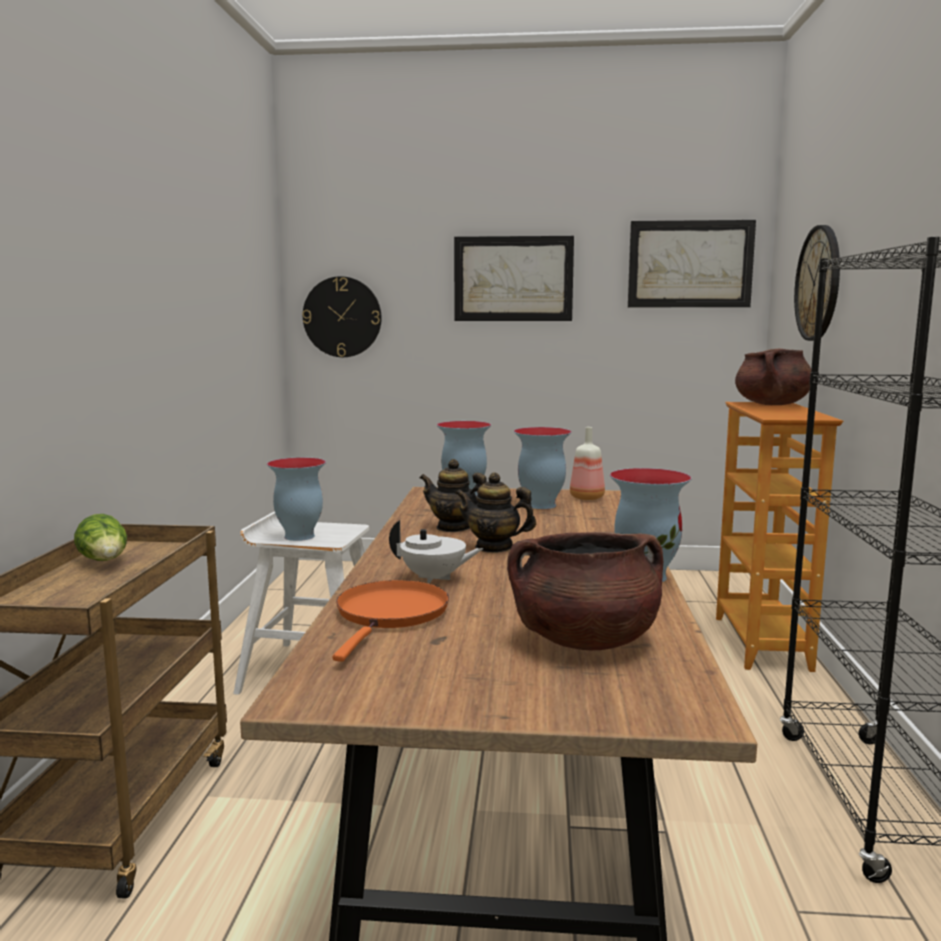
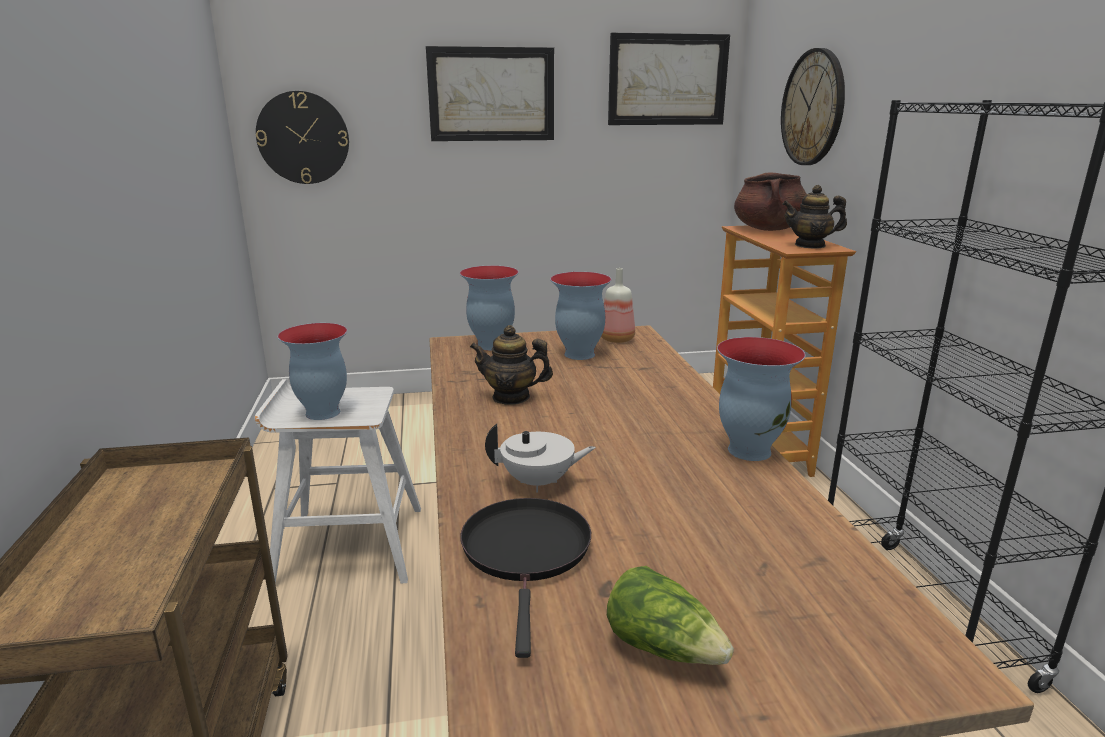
camera: 15 degrees left, 10 degrees up
lettuce [74,514,127,561] -> lettuce moved to [607,566,734,665]
orange frying pan [333,580,449,662] -> black frying pan [460,498,591,658]
teapot [455,473,536,553] -> teapot moved to [782,185,847,249]
brown cooking pot [507,532,663,650] -> none

